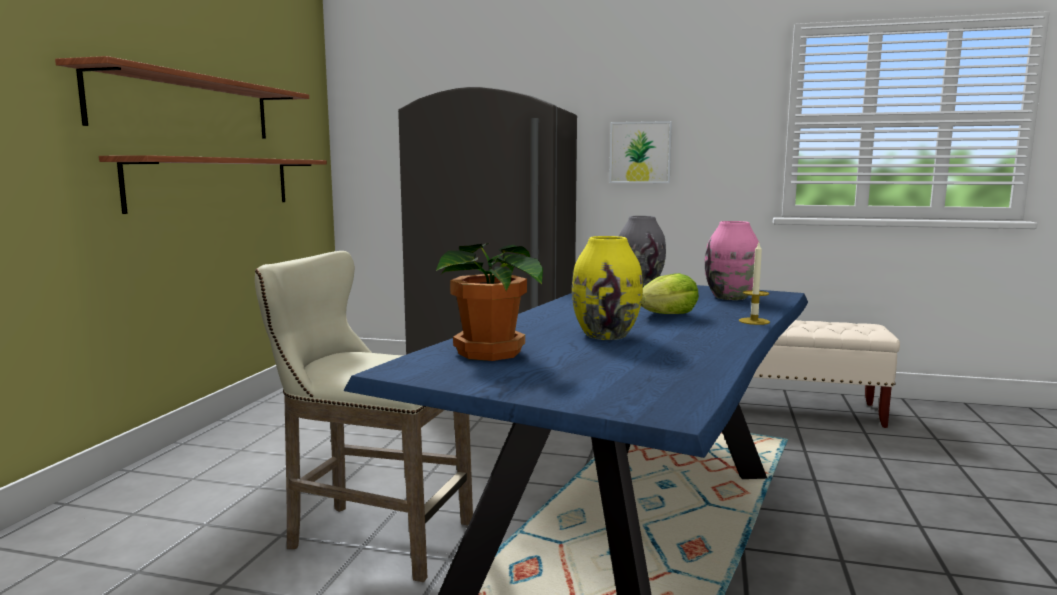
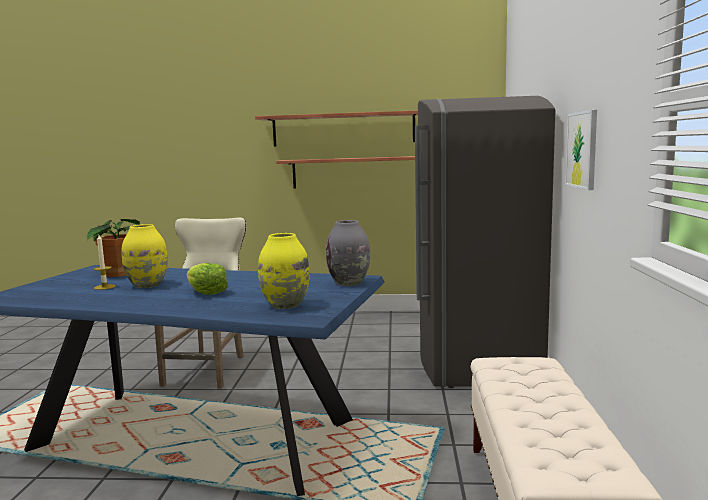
camera: 80 degrees right, 0 degrees up
pink vase [705,221,759,300] -> yellow vase [258,233,310,309]
candle [739,243,770,325] -> candle moved to [93,235,116,290]

